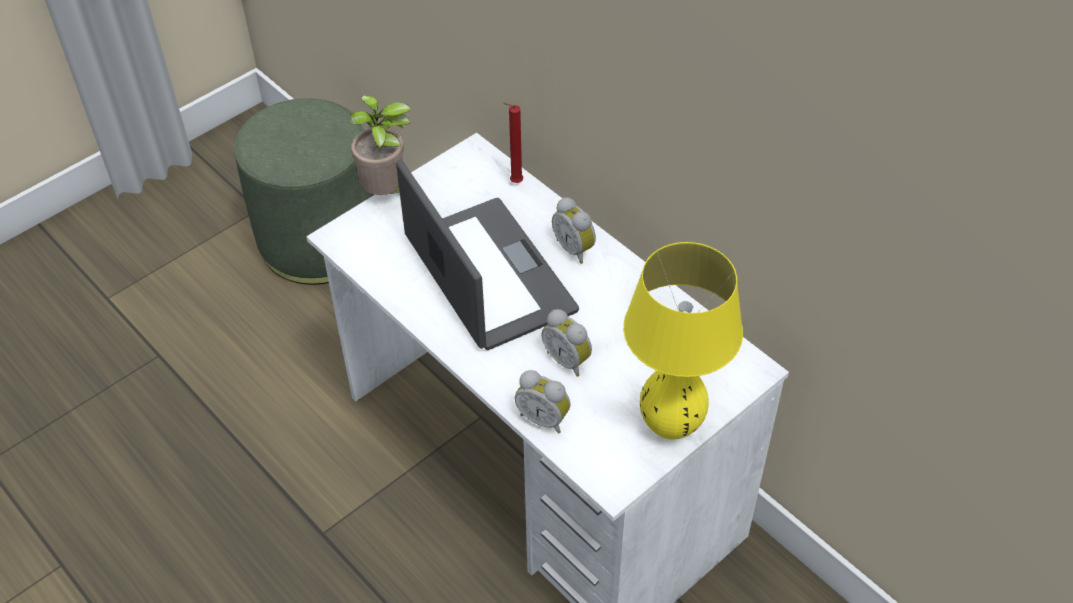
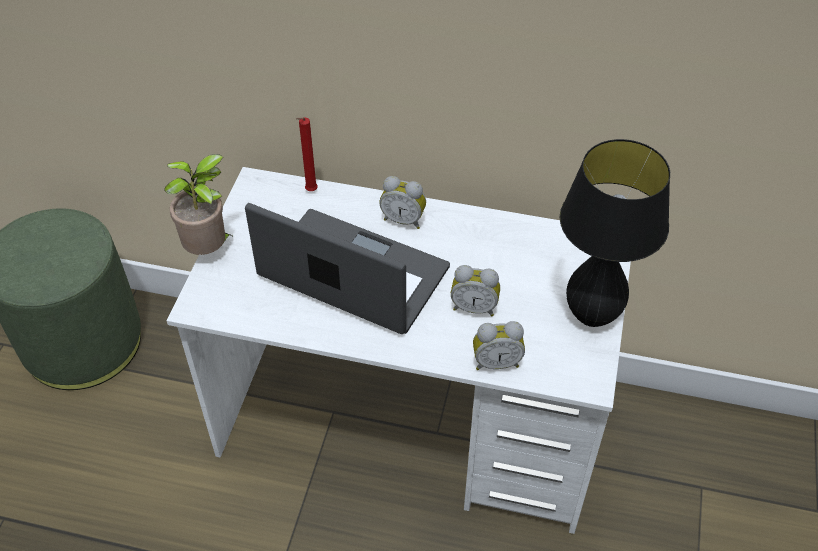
camera: 35 degrees left, 0 degrees up
yellow table lamp [623,242,743,440] -> black table lamp [560,139,670,327]

